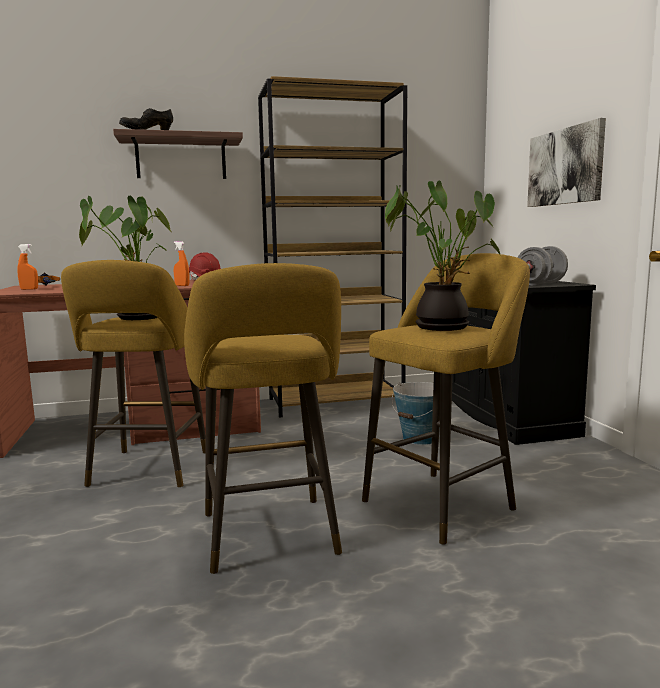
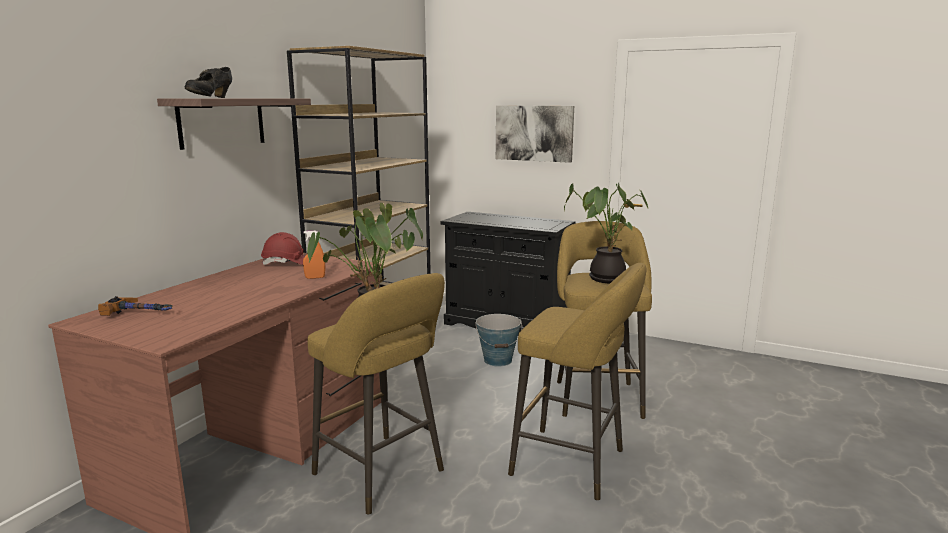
camera: 50 degrees left, 5 degrees up
orange spray bottle [17,244,38,290] -> none
grey dumbbell [517,246,568,285] -> none

